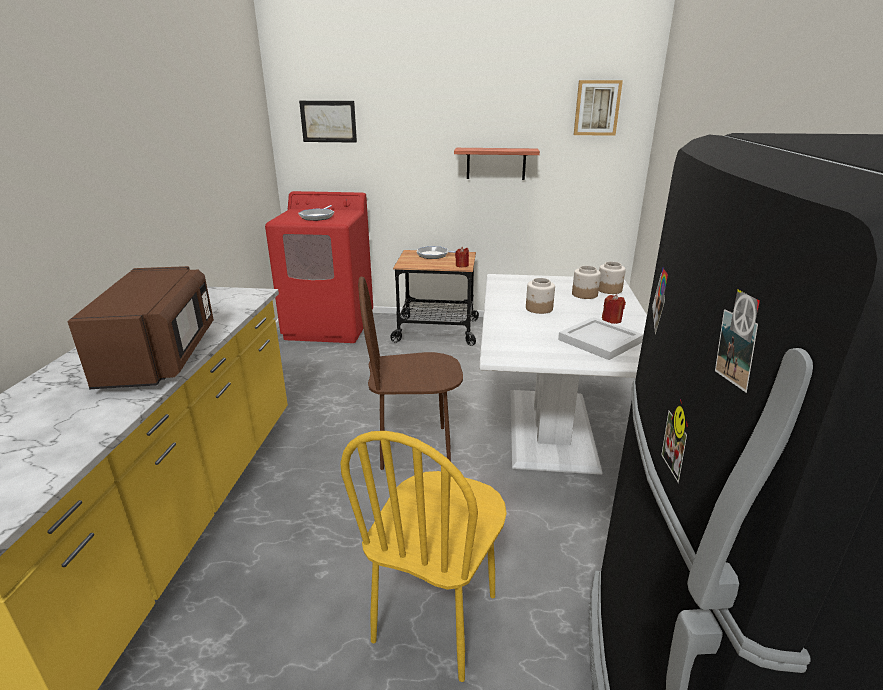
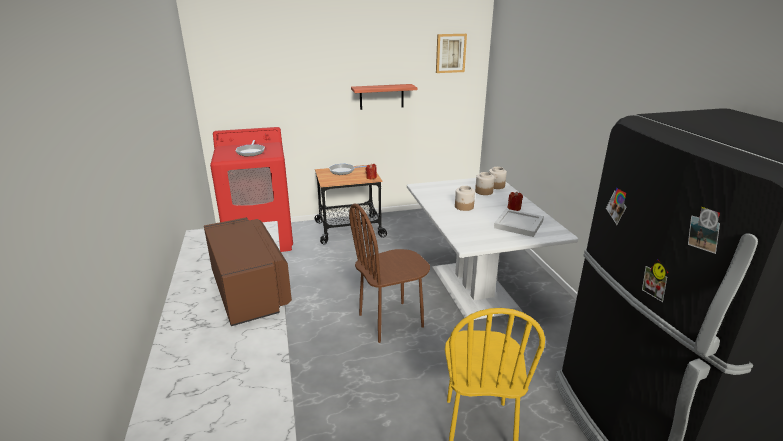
camera: 20 degrees left, 0 degrees up
picture [299,101,357,143] -> none

